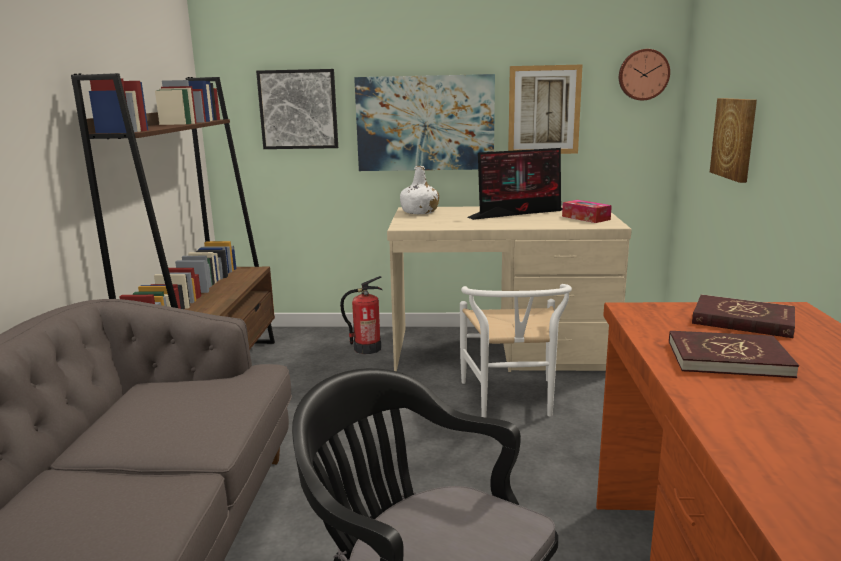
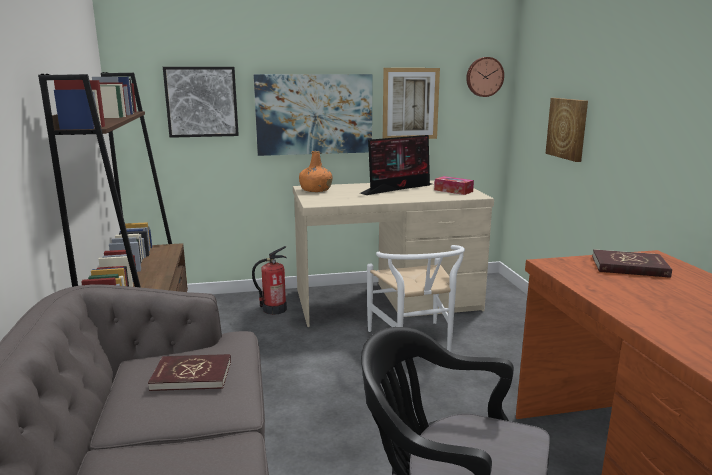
camera: 15 degrees left, 0 degrees up
white bottle [400,166,439,214] -> orange bottle [299,151,333,192]
red book [669,331,799,378] -> red book moved to [148,354,231,391]

